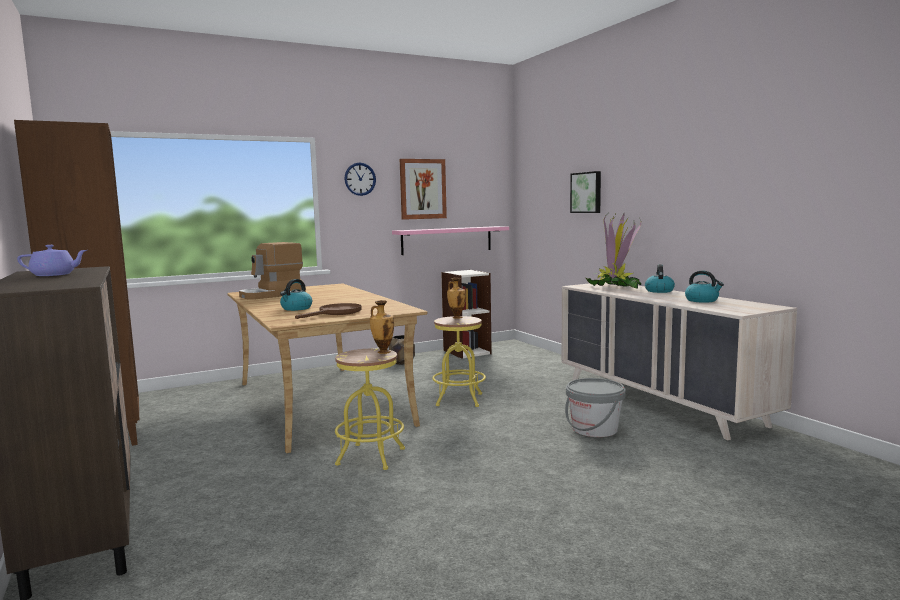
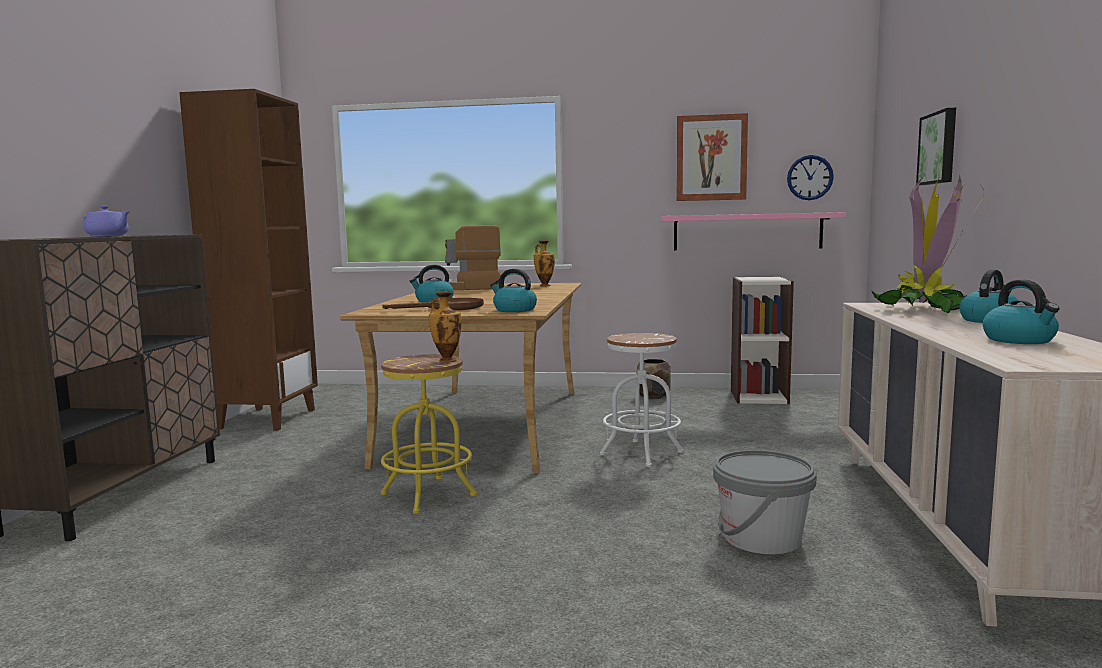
camera: 35 degrees right, 0 degrees up
wall clock [344,163,376,196] -> wall clock moved to [787,155,834,200]
yellow stool [432,316,486,407] -> white stool [600,333,684,467]
vase [447,277,466,319] -> vase moved to [534,240,555,286]
none -> kettle [490,269,537,312]

